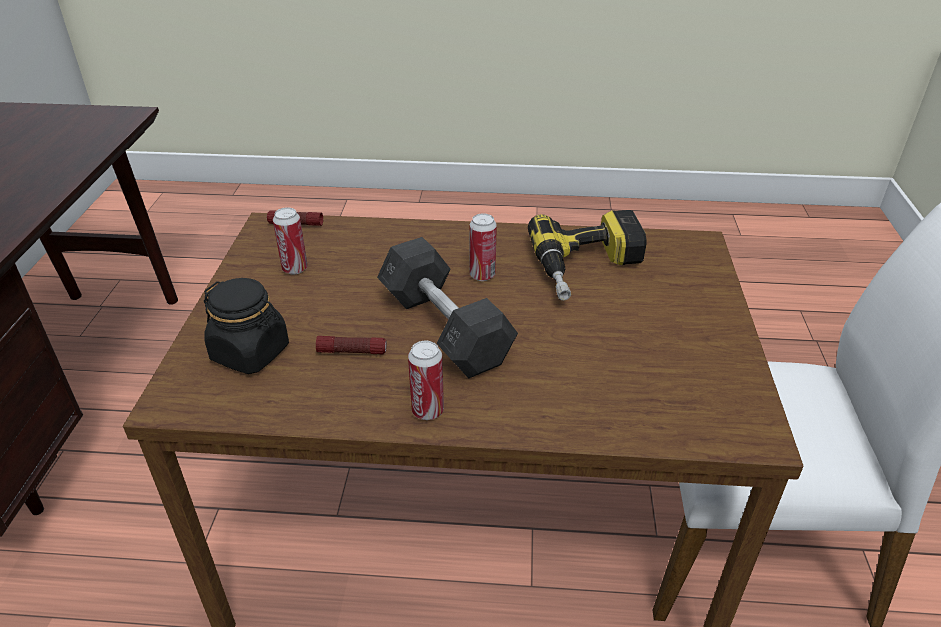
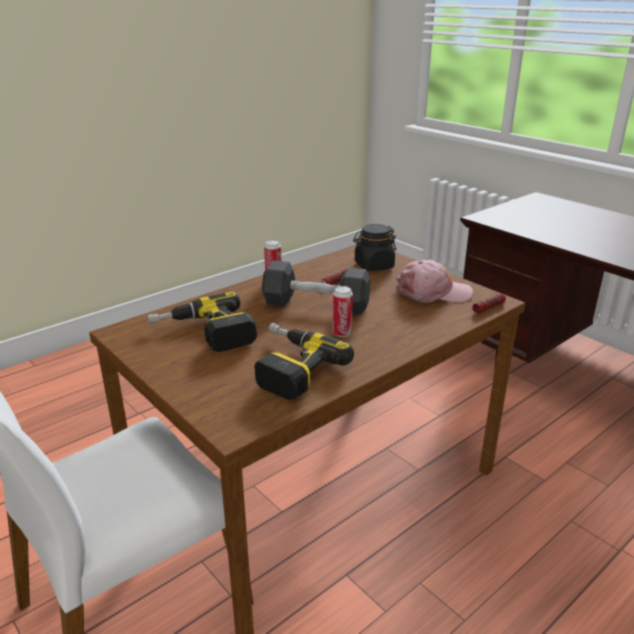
camera: 135 degrees right, 10 degrees down
can [273,207,308,275] -> pink cap [396,260,473,303]
none -> power drill [147,292,257,352]

